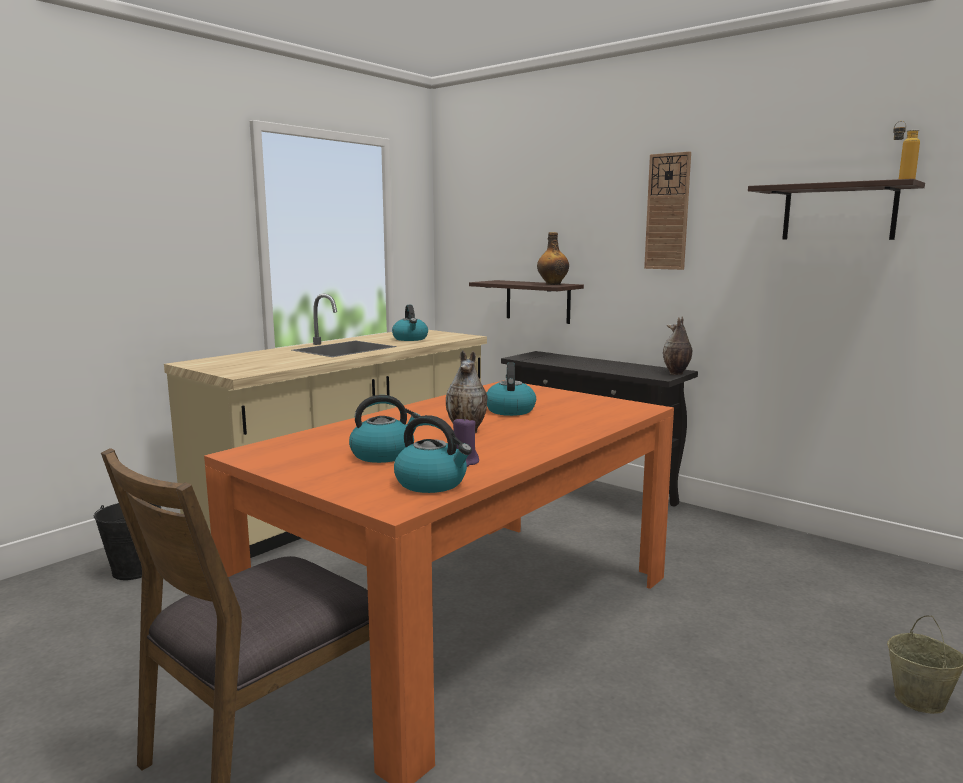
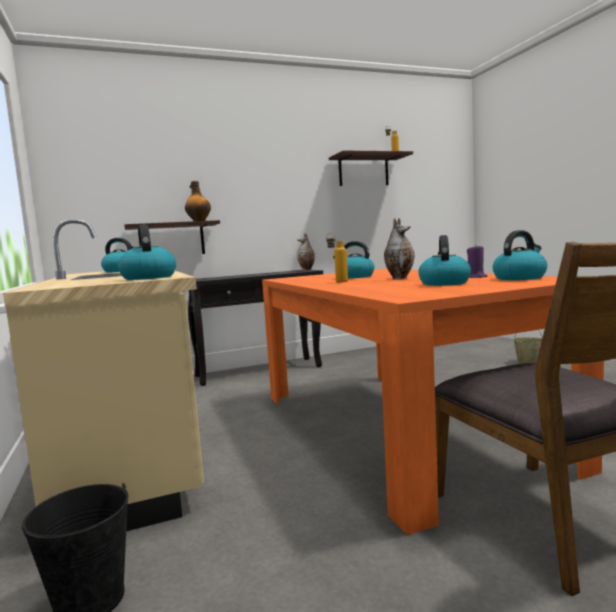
camera: 60 degrees left, 5 degrees down
wall clock [644,151,691,270] -> none
none -> kettle [118,225,176,280]
none -> bottle [326,233,348,282]

